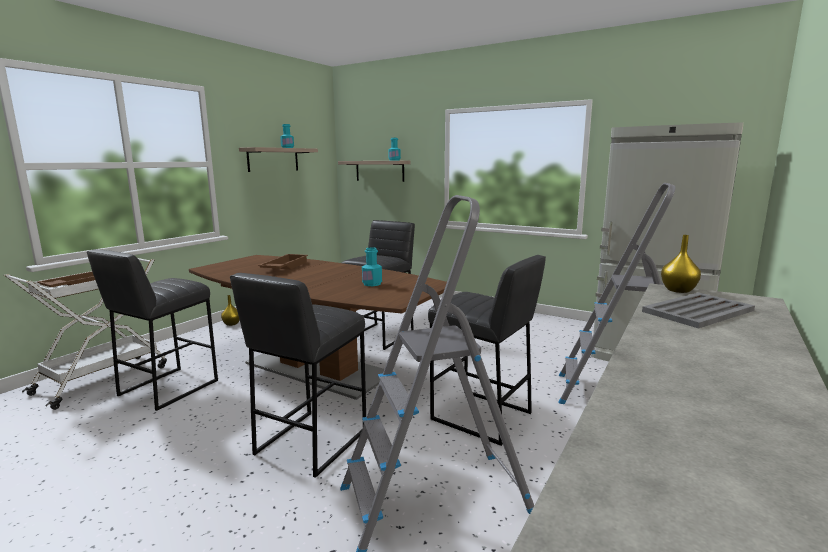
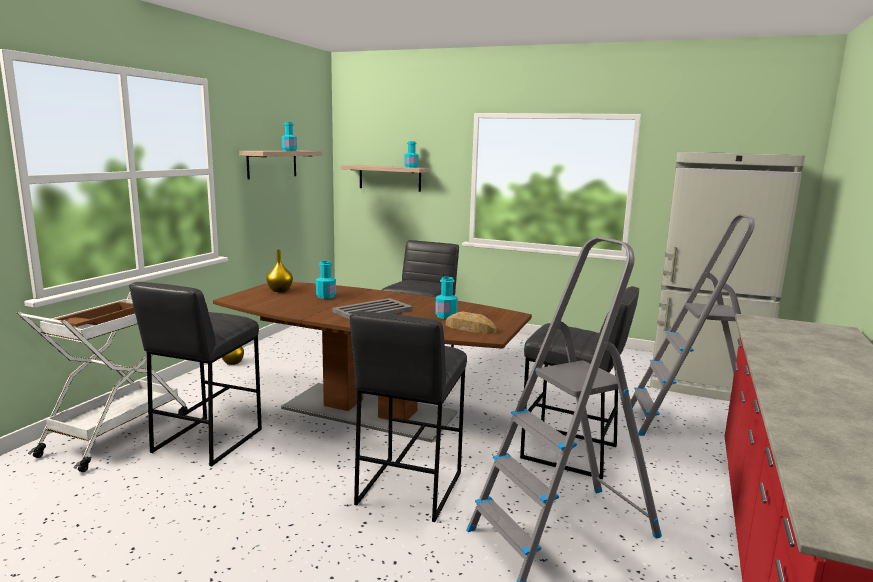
camera: 10 degrees left, 0 degrees up
brown tray [258,254,308,269] -> turquoise bottle [316,261,336,299]
grey tray [642,292,755,328] -> grey tray moved to [332,298,413,320]
yellow vase [661,235,701,293] -> yellow vase moved to [266,250,293,292]
none -> bread [446,311,497,334]

